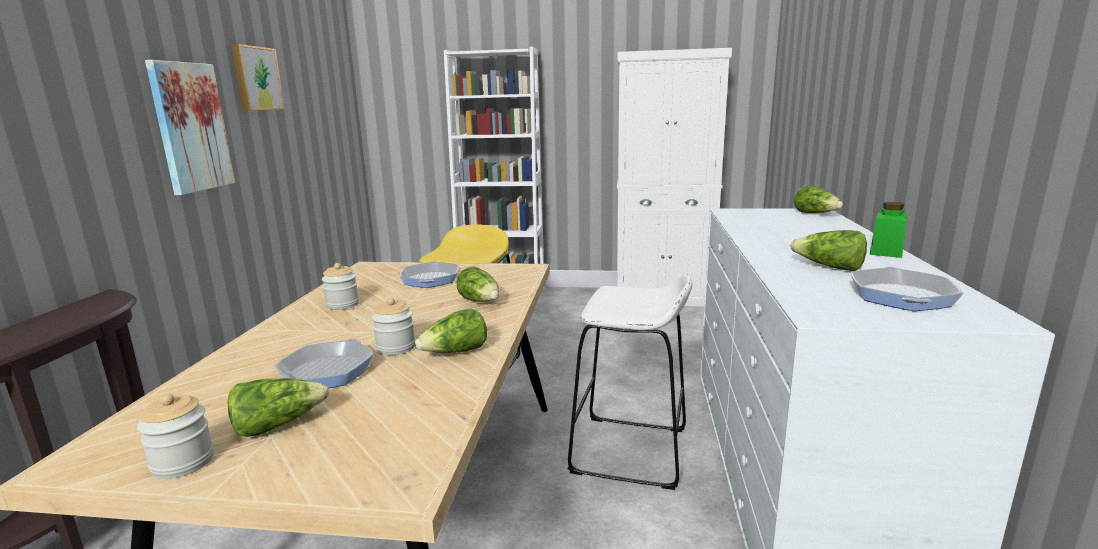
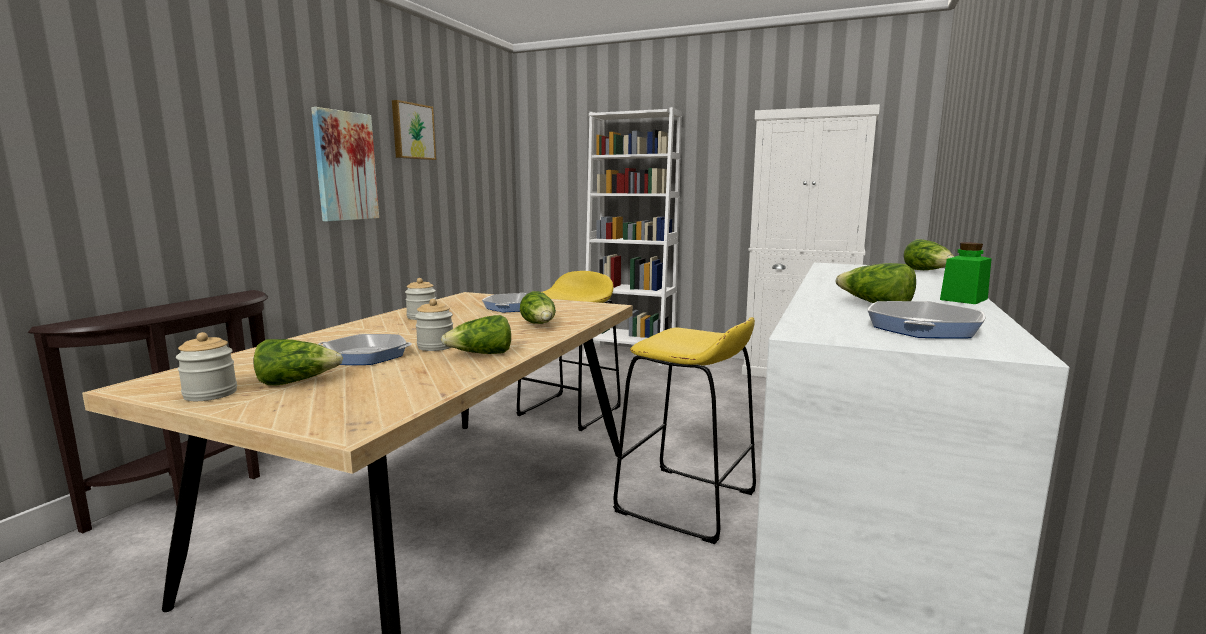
camera: 15 degrees right, 5 degrees down
frying pan [274,338,374,388] -> frying pan turned 120 degrees counterclockwise [318,334,412,365]
white stool [568,274,692,490] -> yellow stool [613,317,756,544]

